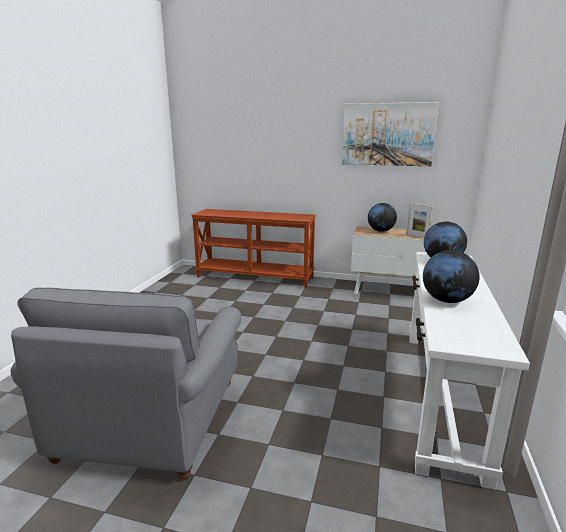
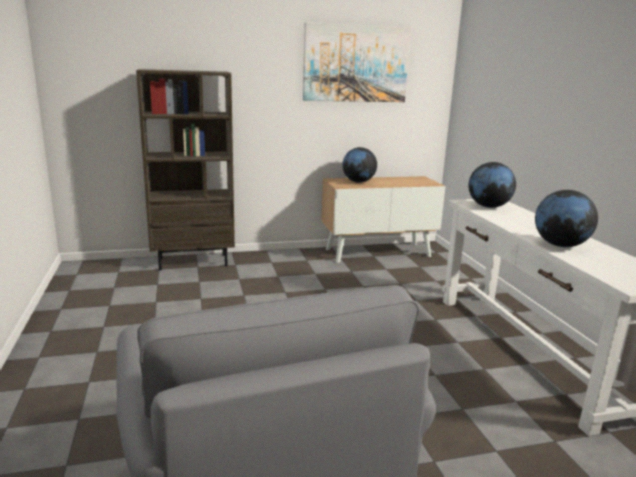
camera: 30 degrees left, 0 degrees up
brown console table [191,209,316,288] -> brown bookcase [136,69,235,270]
picture frame [407,204,433,238] -> none

